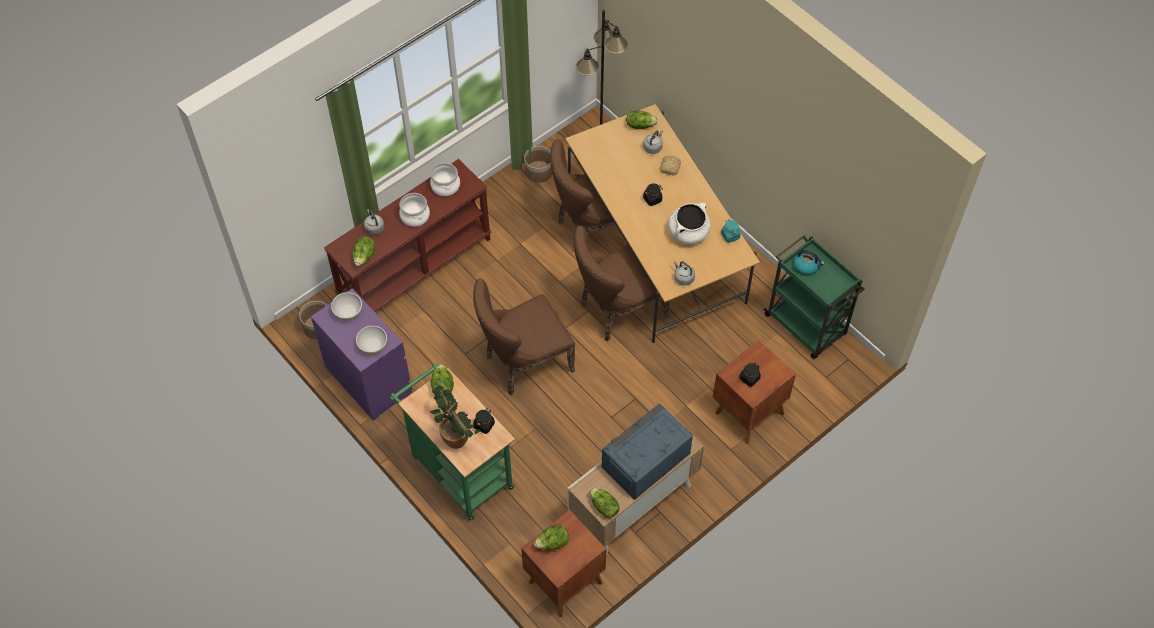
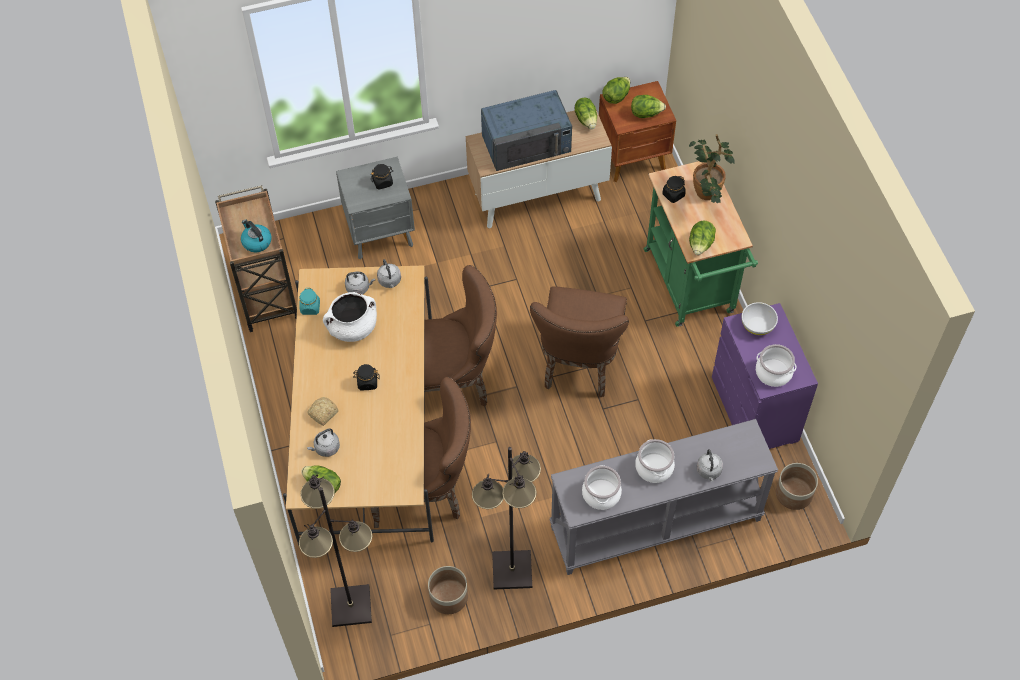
camera: 155 degrees left, 0 degrees up
brown console table [324,159,491,313] -> grey console table [550,419,778,575]
white bowl [331,292,362,320] -> cooking pot [756,344,796,387]
lettuce [352,237,376,266] -> lettuce moved to [602,77,630,104]
brown chair [473,278,575,395] -> brown chair turned 105 degrees clockwise [530,286,629,397]
brown nightstand [713,340,796,444] -> grey nightstand [336,157,415,259]
green cart [763,235,865,359] -> brown cart [215,185,297,332]
none -> grey kettle [345,272,375,294]
none -> black floor lamp [472,447,541,589]

